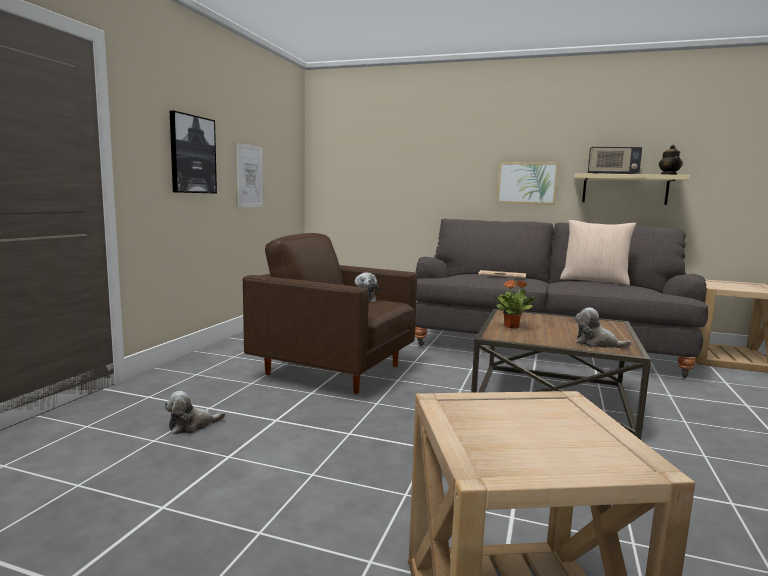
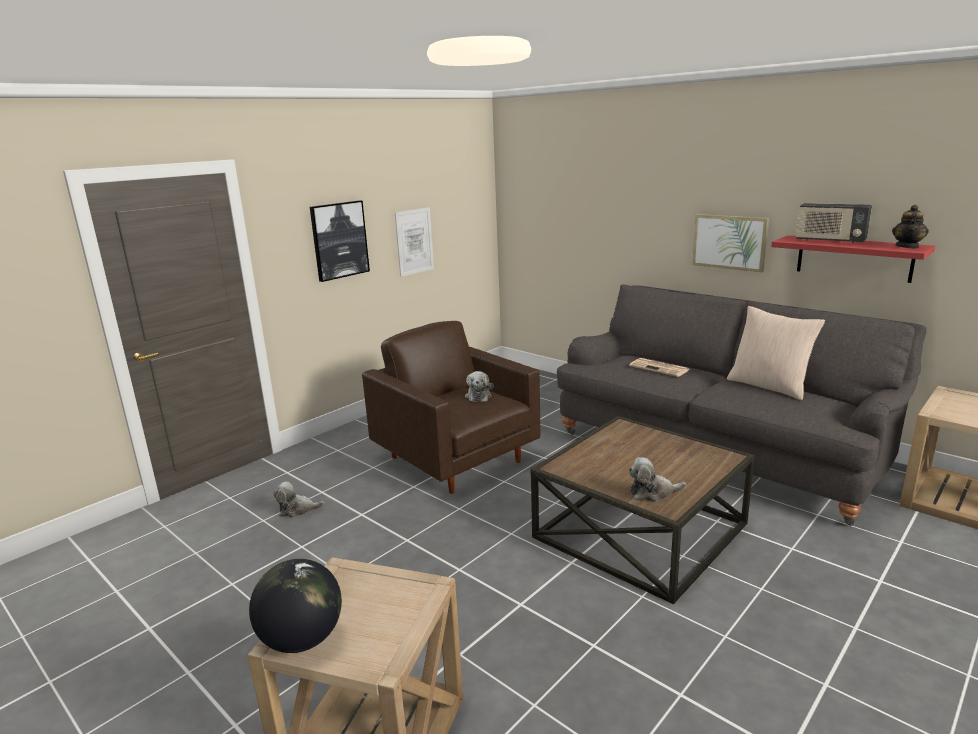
camera: 25 degrees right, 10 degrees up
potted plant [493,280,537,328] -> none
beige shelf [574,173,690,205] -> red shelf [771,235,935,283]
plush toy [575,308,632,348] -> plush toy turned 60 degrees counterclockwise [628,457,686,502]
none -> globe [249,559,342,653]

